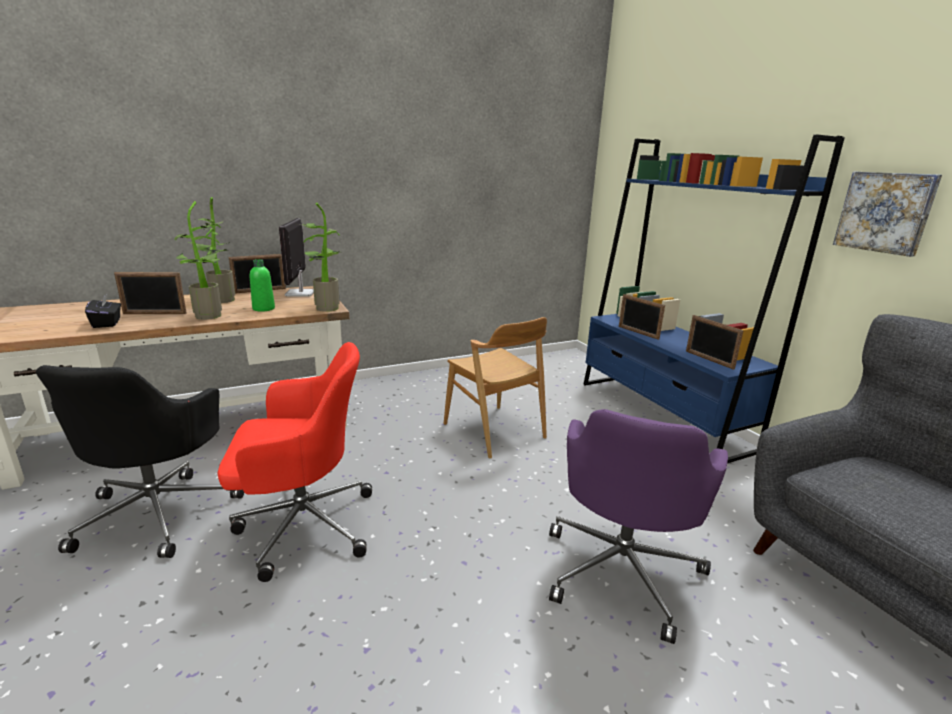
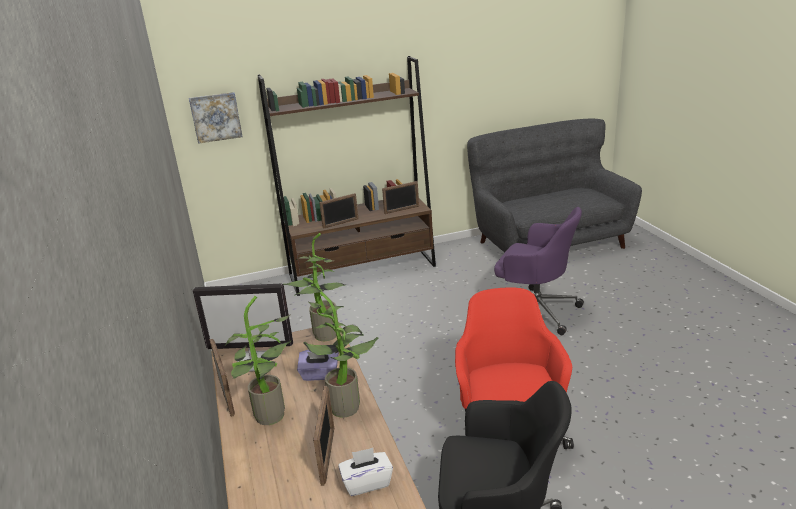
camera: 80 degrees left, 5 degrees up
black tissue box [85,293,121,328] -> white tissue box [338,448,393,496]
green bottle [250,259,275,312] -> purple tissue box [297,350,339,381]
brown chair [444,317,547,459] -> none
blue bookcase [583,135,845,463] -> brown bookcase [258,56,436,296]
picture [833,171,942,257] -> picture moved to [189,92,243,144]

